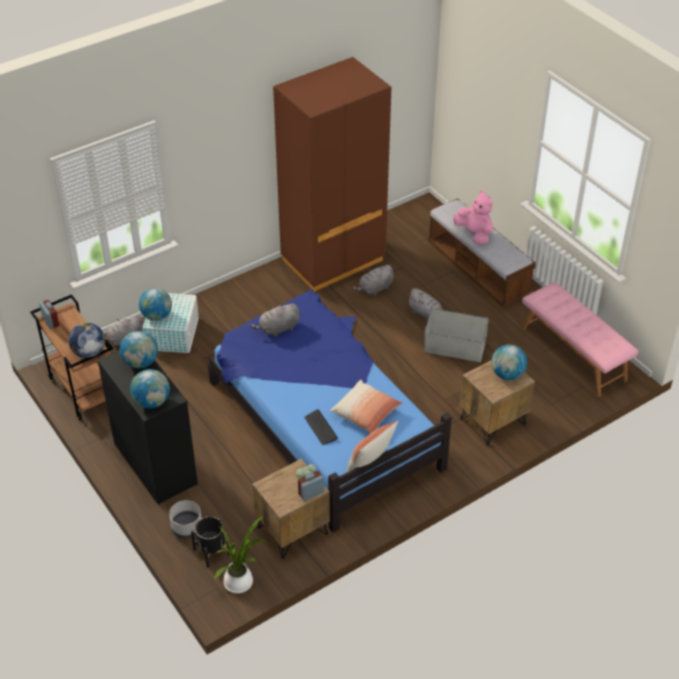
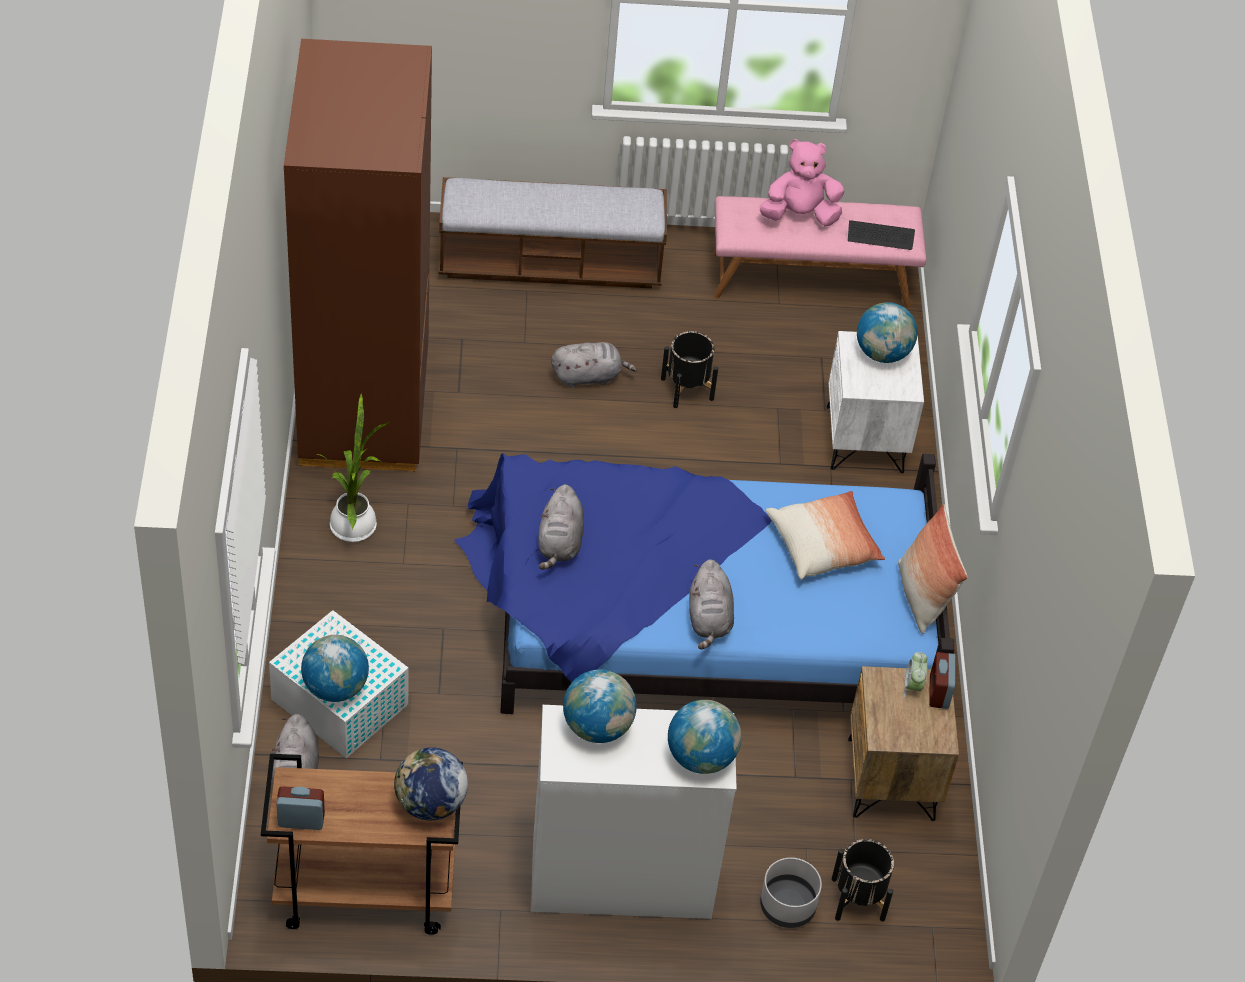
camera: 60 degrees left, 5 degrees up
black dresser [97,350,198,504] -> white dresser [531,705,737,919]
potted plant [214,516,266,593] -> potted plant moved to [316,392,389,542]
keyboard [304,409,338,445] -> keyboard moved to [848,220,915,250]
grey plush toy [352,265,394,296] -> grey plush toy moved to [689,559,734,650]
grey storage box [424,308,489,362] -> black planter [661,331,718,408]
pink plush toy [453,190,493,245] -> pink plush toy moved to [759,139,844,226]
brown nightstand [460,360,535,445] -> white nightstand [827,331,924,473]

